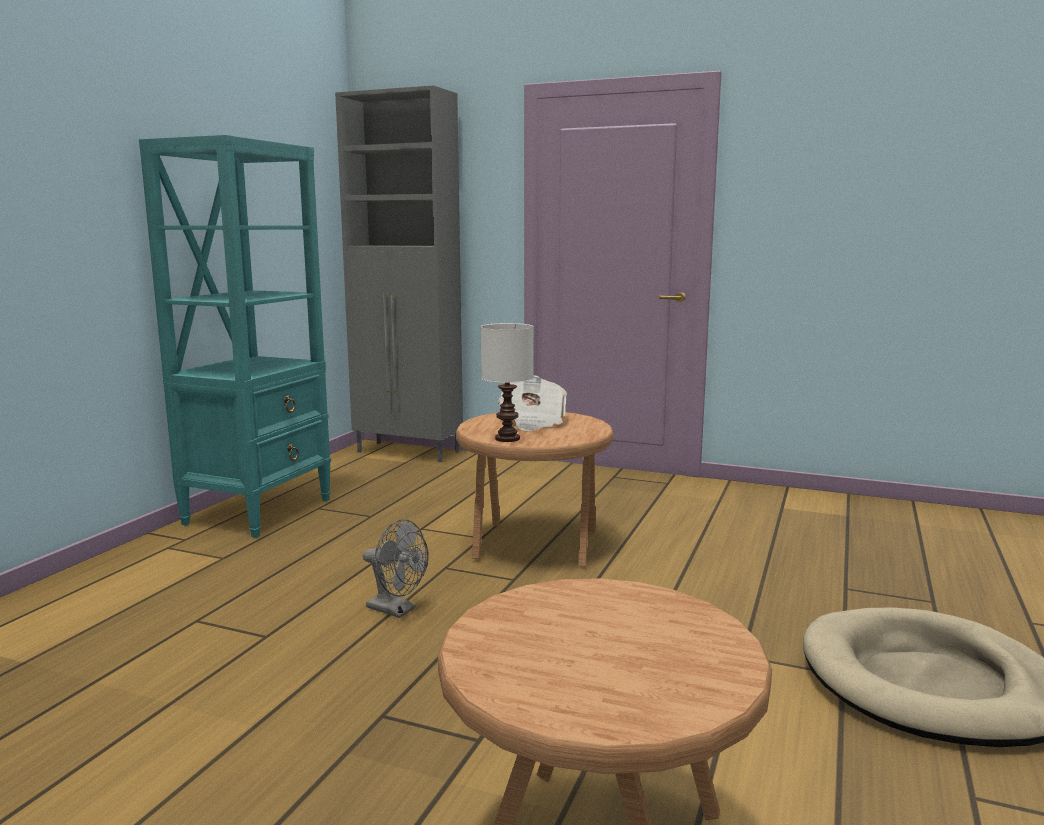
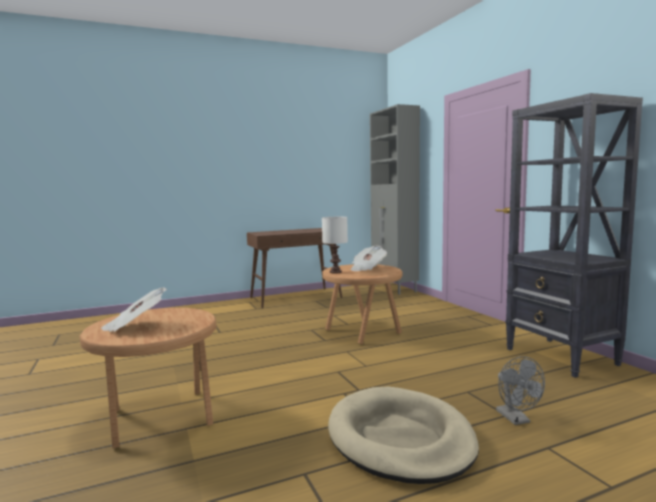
camera: 45 degrees right, 5 degrees down
turquoise bookcase [139,135,331,538] -> brown console table [247,228,342,308]
grey fan [363,519,429,618] -> grey fan moved to [496,356,545,425]
none -> newspaper [101,288,167,332]
none -> black bookcase [505,93,643,378]

